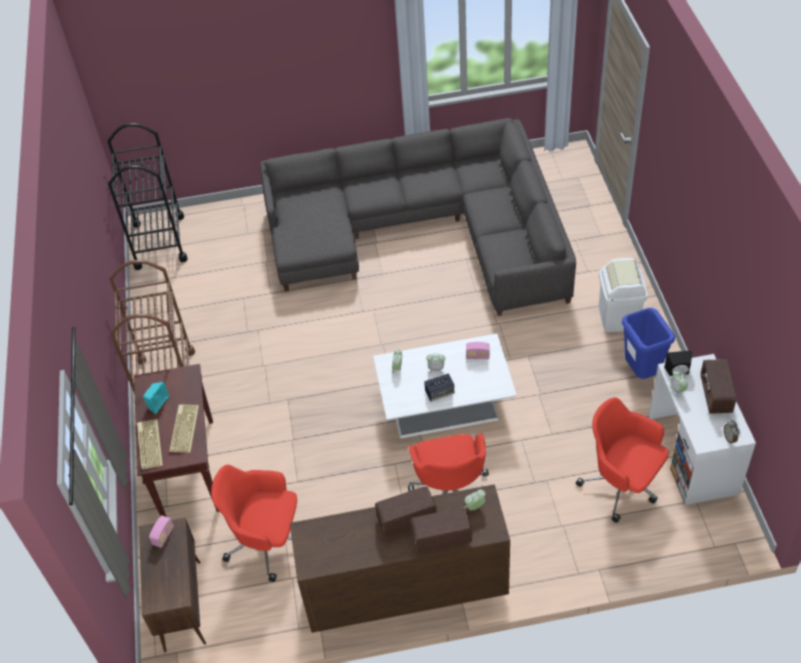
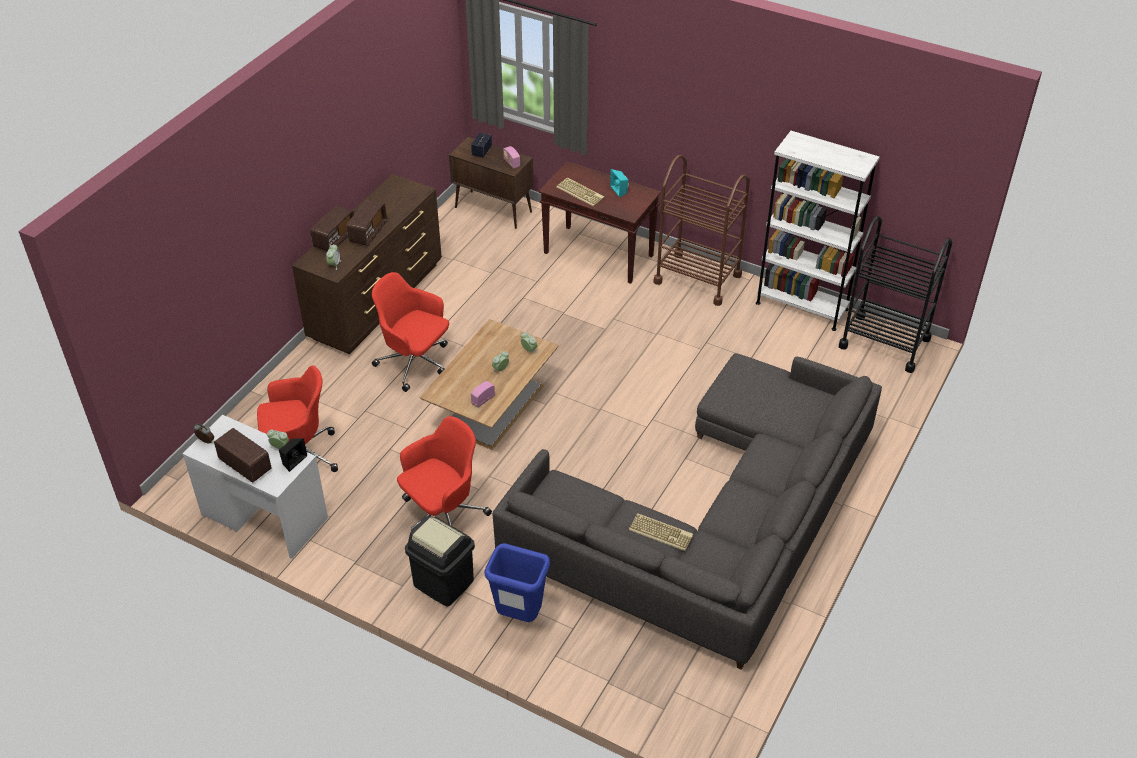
camera: 125 degrees right, 5 degrees down
keyboard [137,419,163,469] -> keyboard moved to [629,513,693,551]
red office chair [211,464,297,582] -> red office chair moved to [397,416,492,531]
white coffee table [373,334,517,438] -> brown coffee table [419,319,559,450]
speaker [424,373,454,401] -> speaker moved to [471,133,492,158]
white trash can [599,258,647,332] -> black trash can [405,516,475,607]
blue trash can [622,308,675,379] -> blue trash can moved to [484,543,550,622]
none -> white bookcase [756,131,880,331]

